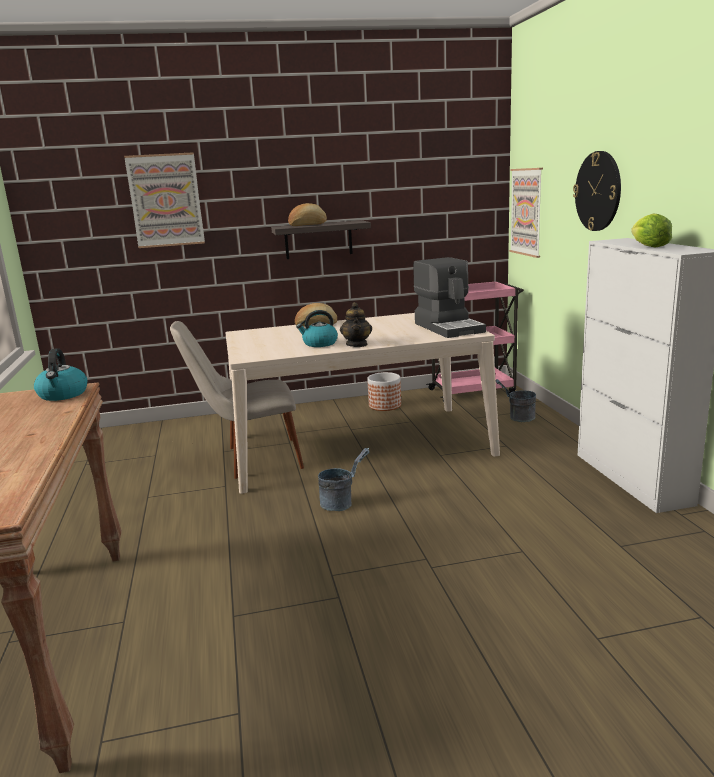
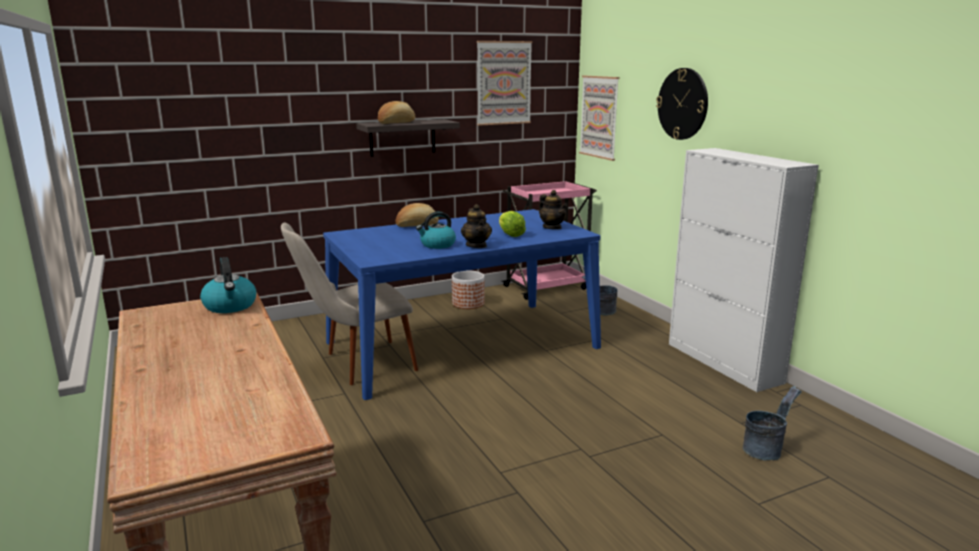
camera: 15 degrees left, 0 degrees up
picture [124,152,205,248] -> picture moved to [477,41,532,126]
beige dining table [225,313,500,494] -> blue dining table [323,209,601,400]
grey bucket [318,448,370,511] -> grey bucket moved to [743,386,802,460]
coffee machine [413,257,486,338] -> teapot [539,190,567,230]
lettuce [631,214,672,248] -> lettuce moved to [499,211,526,237]

